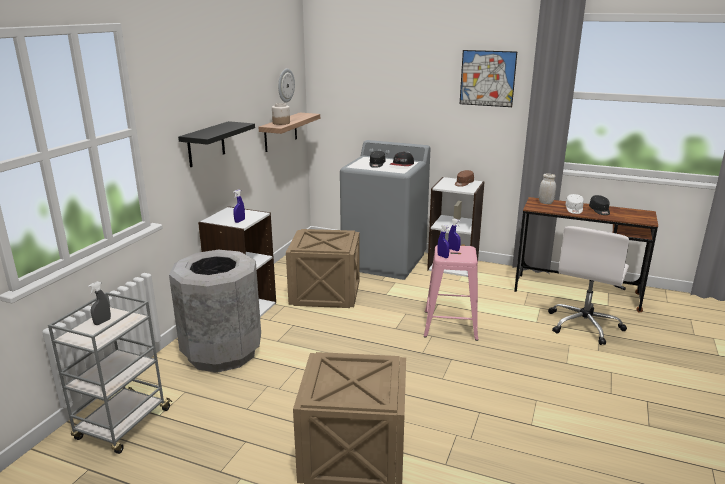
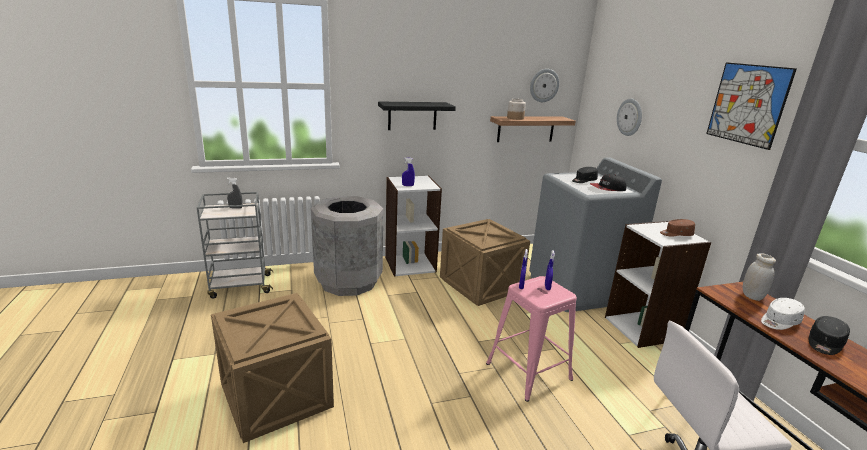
camera: 50 degrees right, 0 degrees up
none -> wall clock [617,99,642,136]

